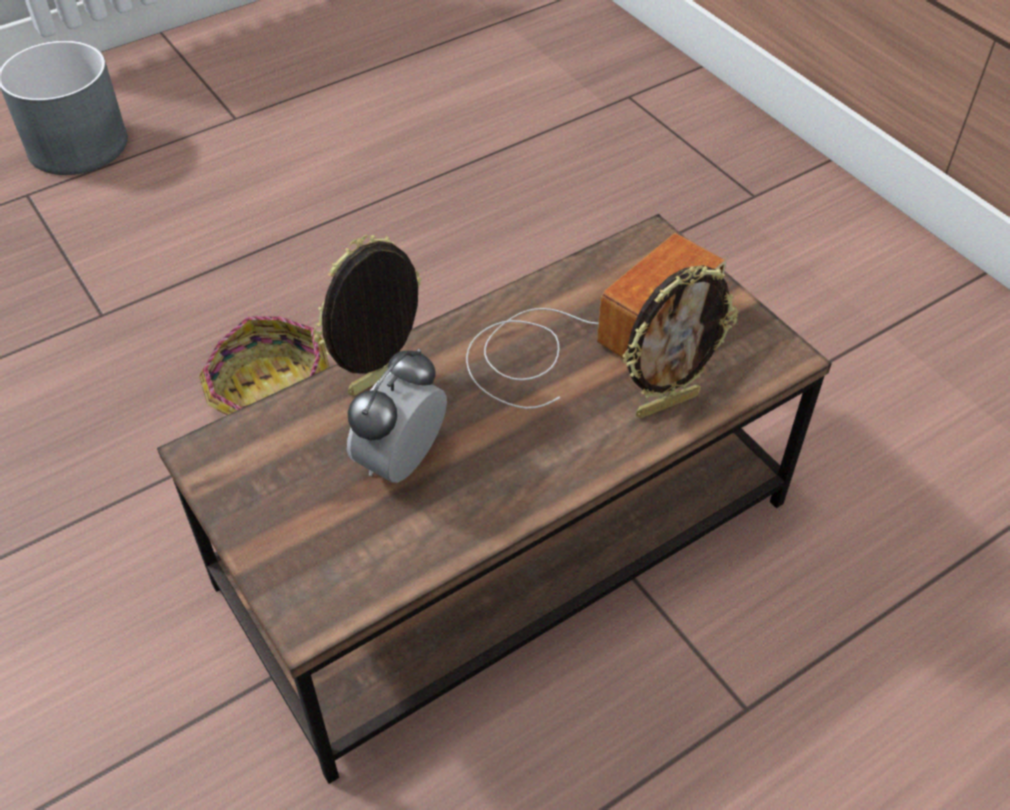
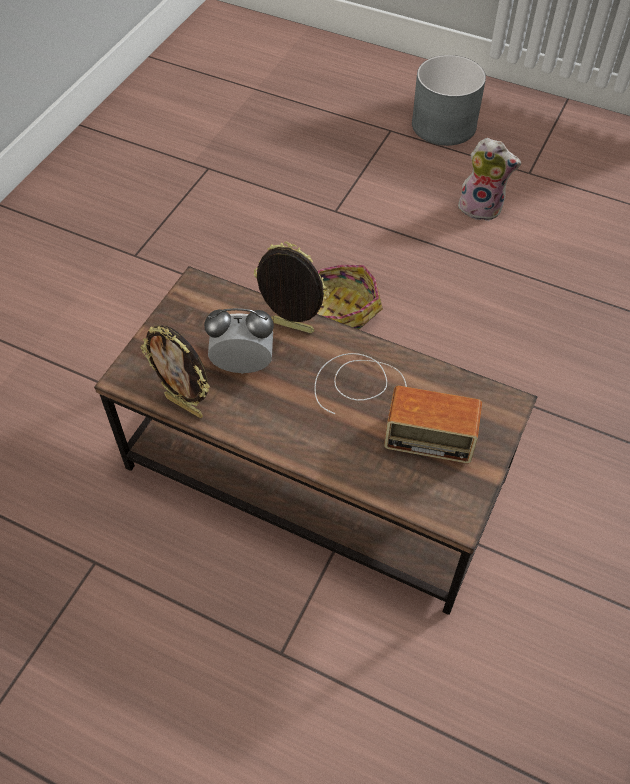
camera: 60 degrees right, 5 degrees up
picture frame [623,265,738,418] -> picture frame moved to [140,325,210,418]
none -> plush toy [458,138,521,221]

